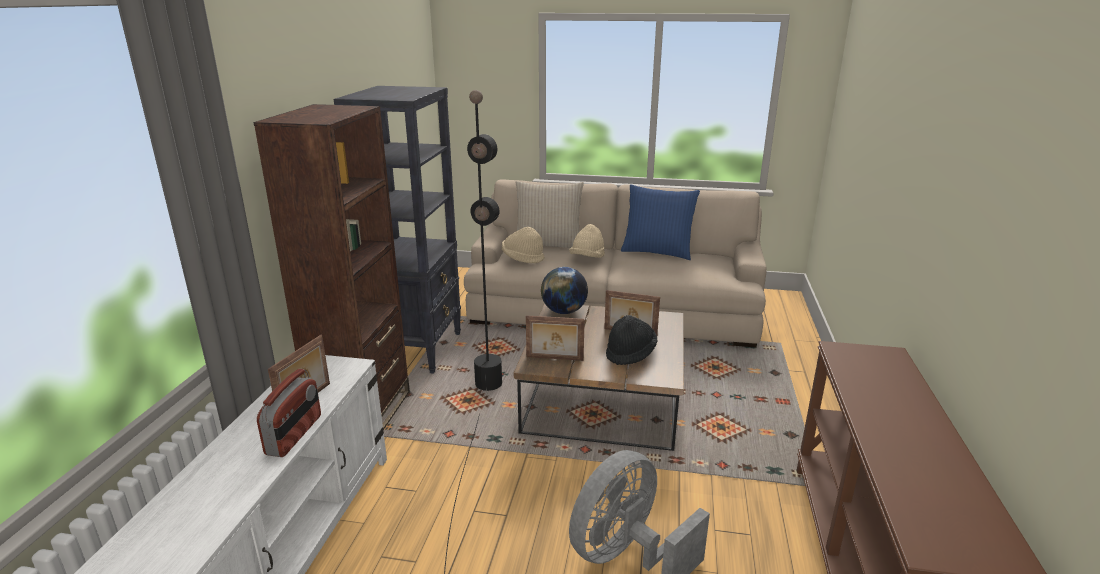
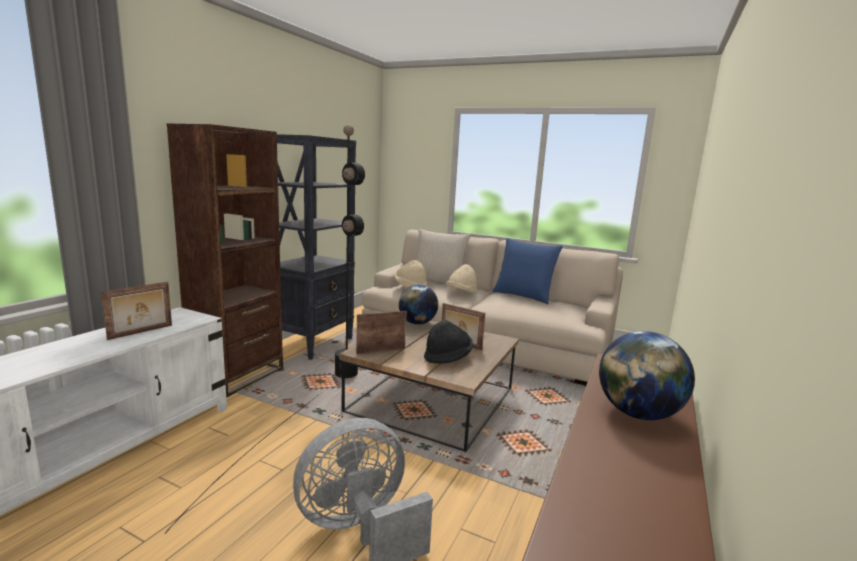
camera: 15 degrees right, 10 degrees down
radio [257,369,321,457] -> none
picture frame [526,315,585,361] -> picture frame turned 135 degrees clockwise [356,311,407,354]
none -> globe [599,331,695,420]

